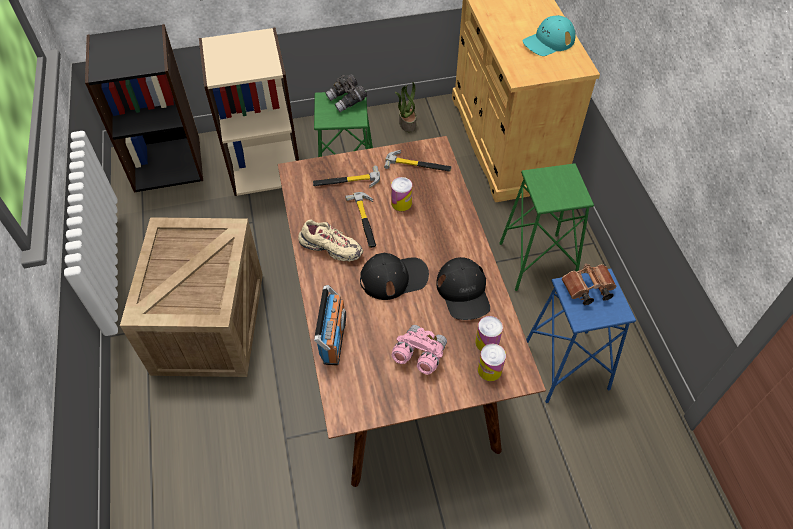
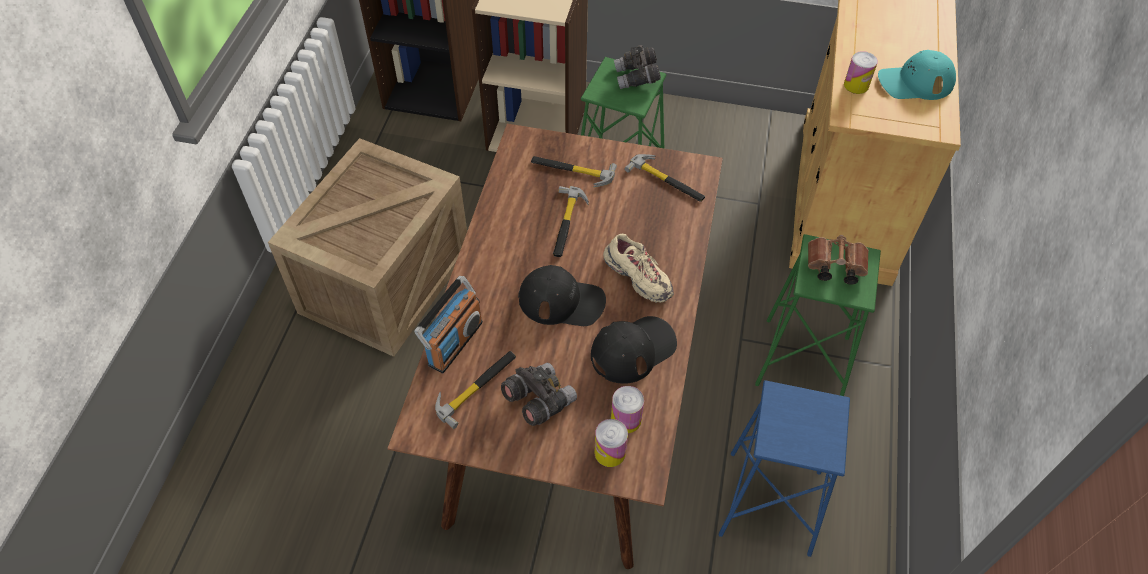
camera: 25 degrees right, 0 degrees up
beige shoe [298,220,363,262] -> beige shoe moved to [603,234,674,303]
can [391,177,412,211] -> can moved to [844,51,878,94]
pink binoculars [391,325,447,374] -> grey binoculars [501,363,577,426]
potted plant [395,82,416,132] -> none
black cap [436,257,490,320] -> black cap turned 135 degrees counterclockwise [591,316,677,384]
brown binoculars [562,263,616,305] -> brown binoculars moved to [808,235,869,285]
none -> hammer [435,351,516,429]

